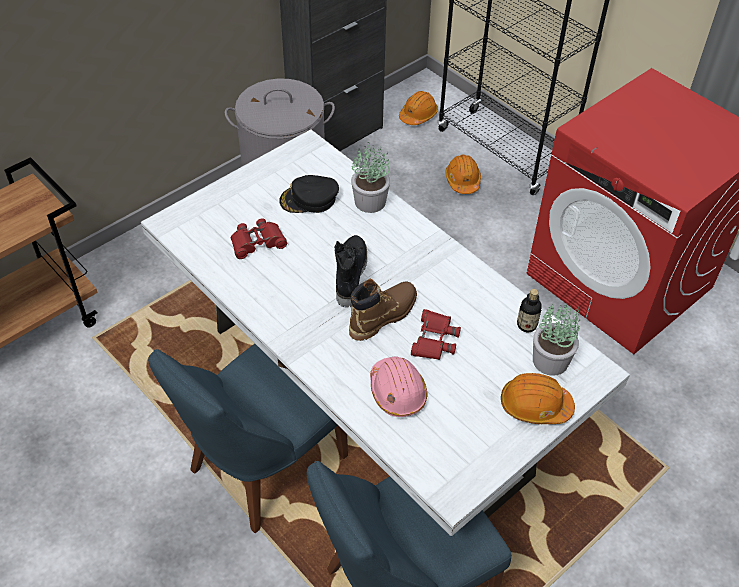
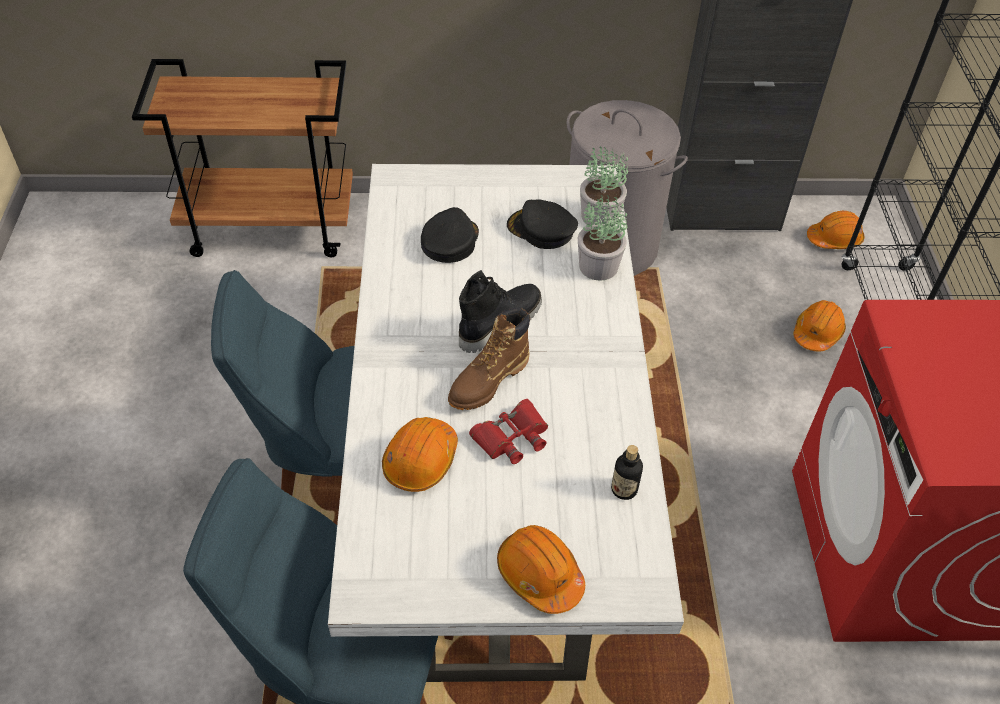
camera: 40 degrees right, 0 degrees up
red binoculars [231,218,287,259] -> black cap [421,207,479,263]
brown boot [349,279,417,341] -> brown boot turned 135 degrees clockwise [448,307,530,410]
pink hard hat [370,356,427,417] -> orange hard hat [382,417,458,492]
potted plant [533,302,580,376] -> potted plant moved to [580,146,628,225]

